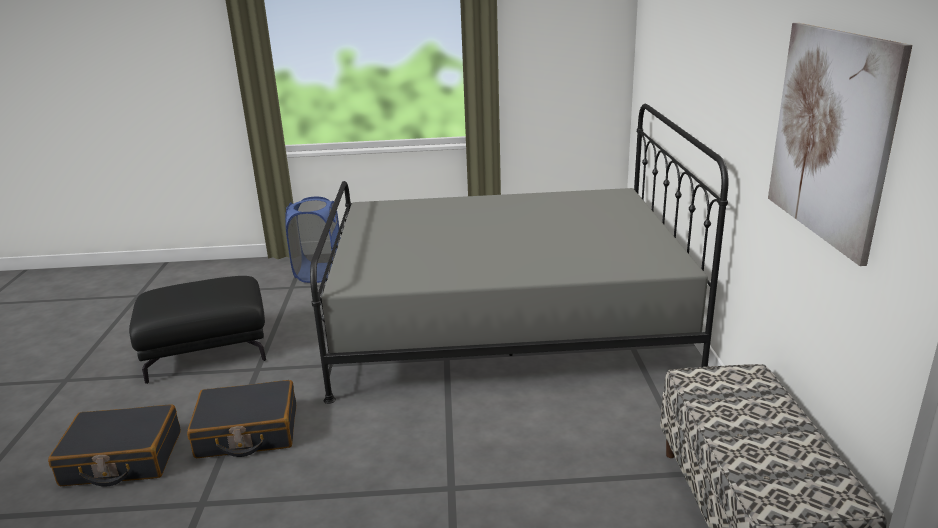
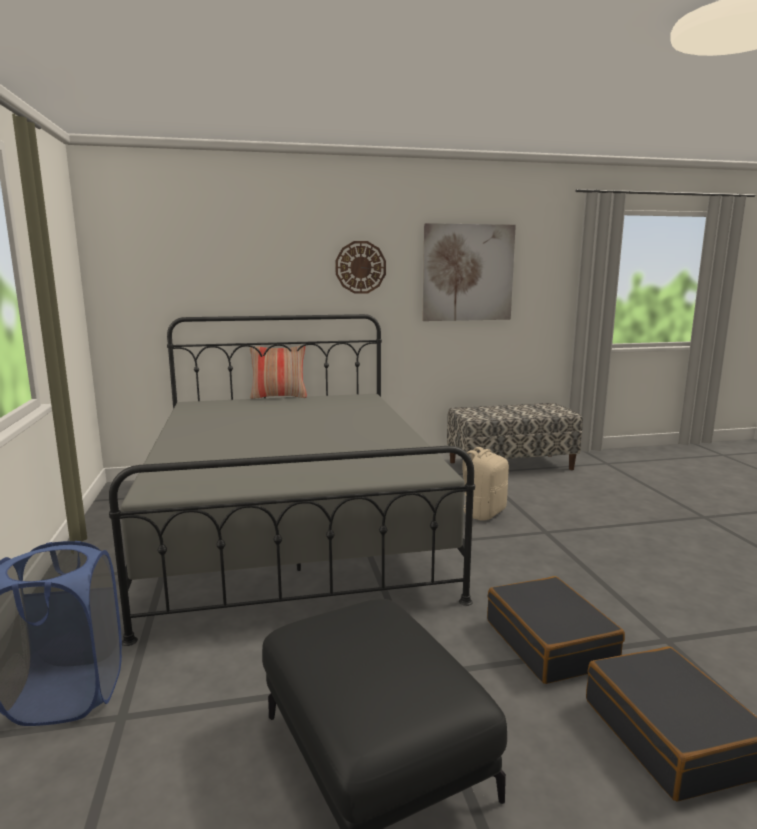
camera: 100 degrees left, 10 degrees down
none -> pillow [250,346,307,399]
none -> wall clock [335,241,386,294]
none -> beige backpack [463,447,509,521]

